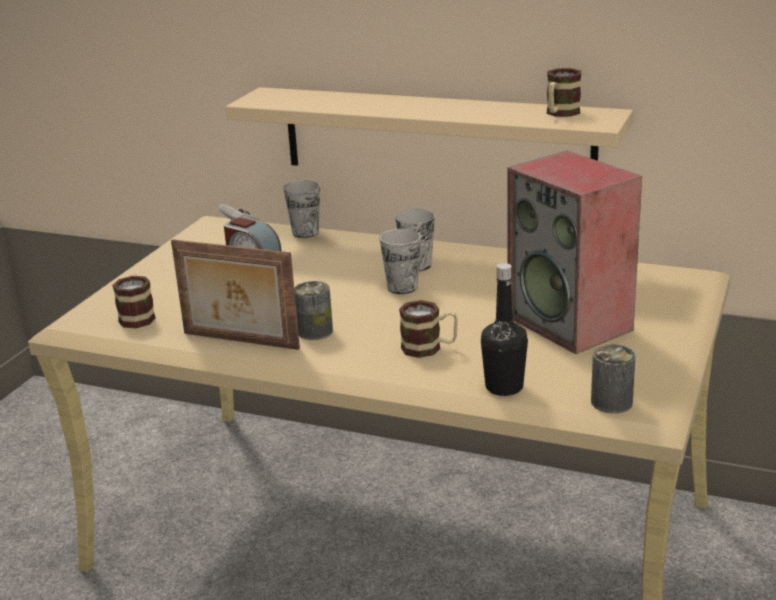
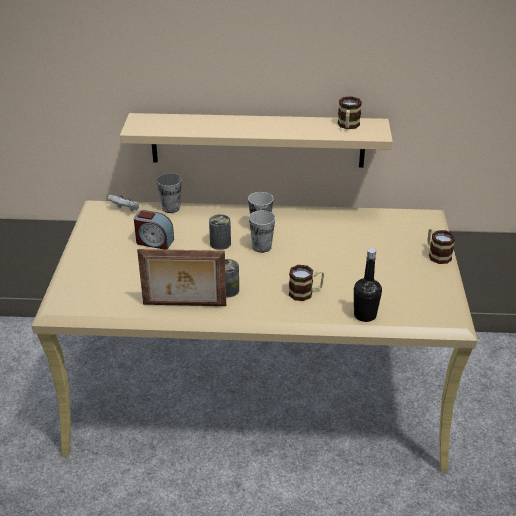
camera: 20 degrees left, 10 degrees up
mug [112,274,156,328] -> mug moved to [427,228,456,264]
speaker [507,151,642,354] -> none
can [591,344,636,413] -> can moved to [209,214,231,250]

